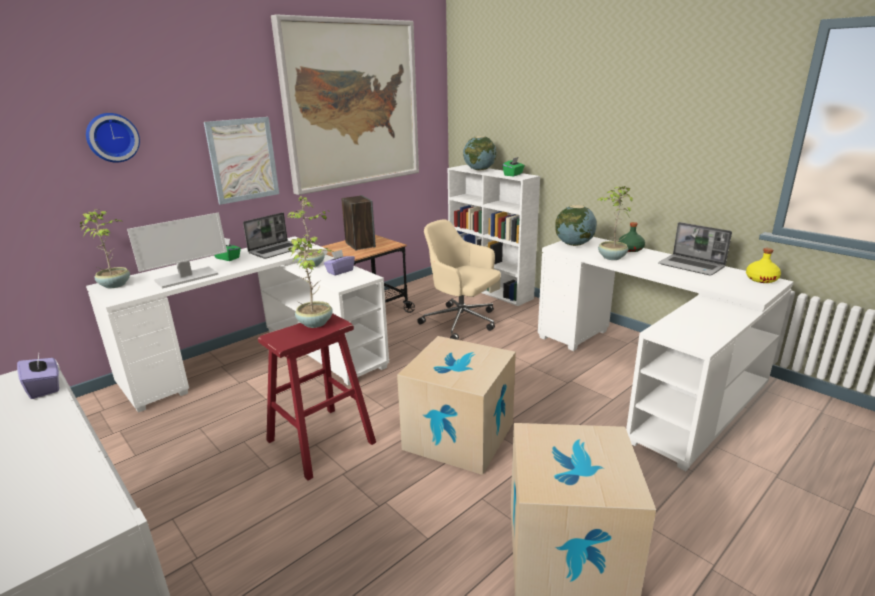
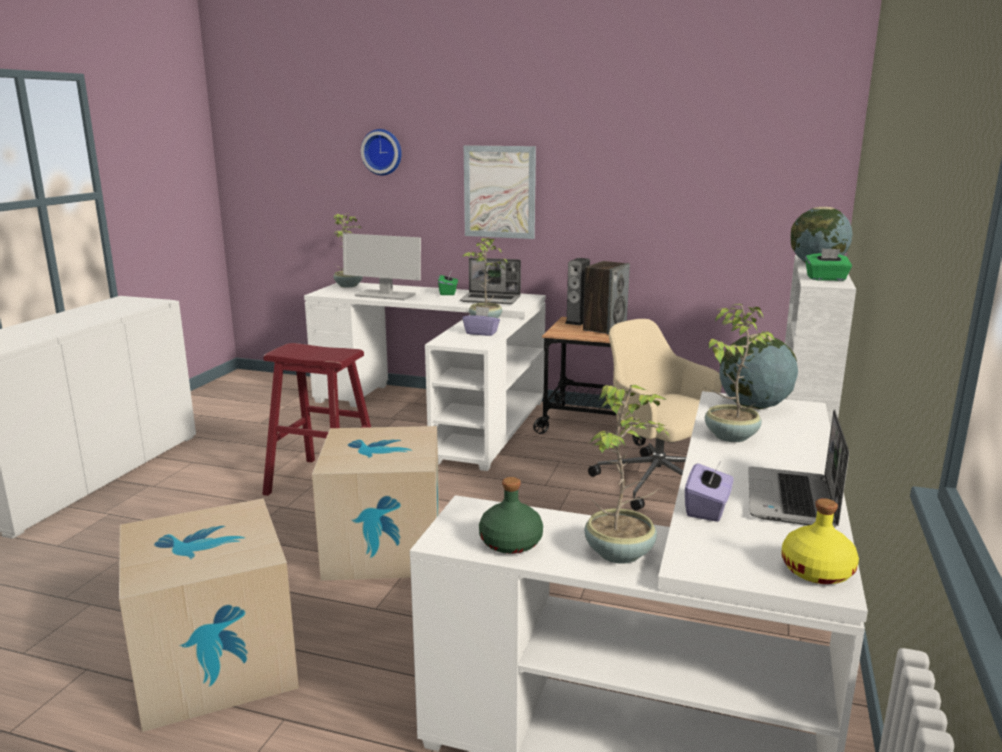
camera: 60 degrees right, 5 degrees down
purple tissue box [17,354,59,399] -> purple tissue box moved to [685,460,734,522]
picture [271,14,419,195] -> none
potted plant [288,235,333,328] -> potted plant moved to [584,385,669,564]
beige office chair [417,219,501,340] -> beige office chair turned 45 degrees counterclockwise [588,319,722,511]
green bottle [618,222,645,252] -> green bottle moved to [479,477,543,554]
none -> speaker [565,258,590,325]

